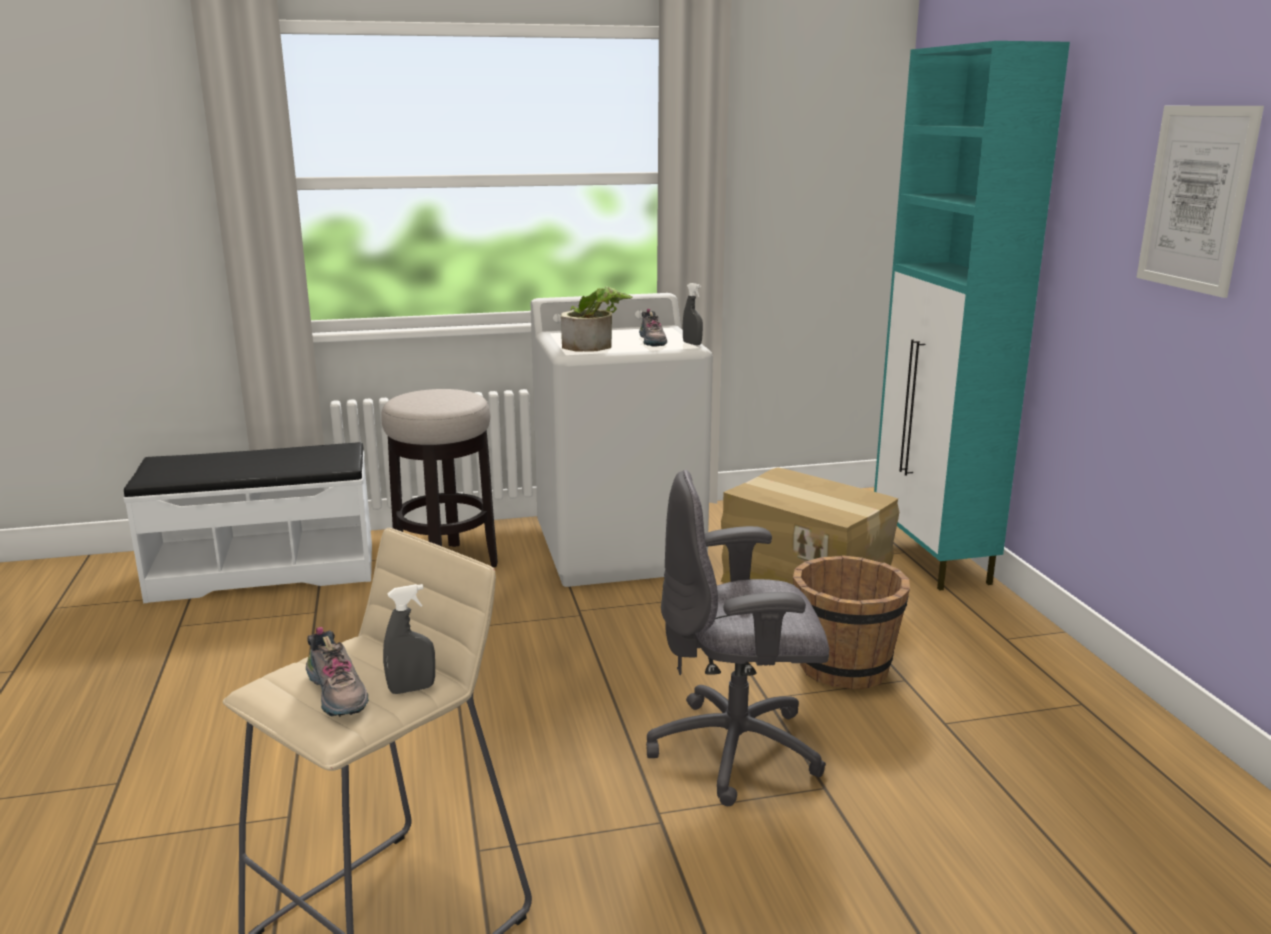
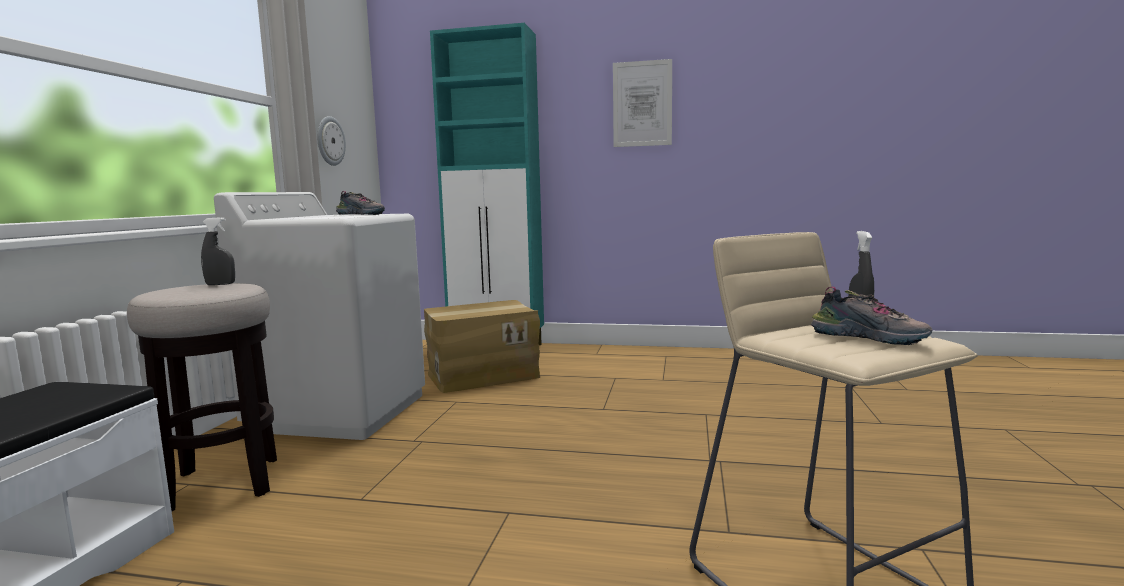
camera: 65 degrees left, 10 degrees down
shoe [306,627,369,717] -> shoe turned 45 degrees clockwise [810,287,933,345]
potted plant [561,286,633,352] -> none
grey office chair [646,470,829,806] -> none
grey spray bottle [683,283,703,345] -> grey spray bottle moved to [201,217,235,285]
brown bucket [793,555,910,689] -> none
none -> wall clock [317,116,346,166]

